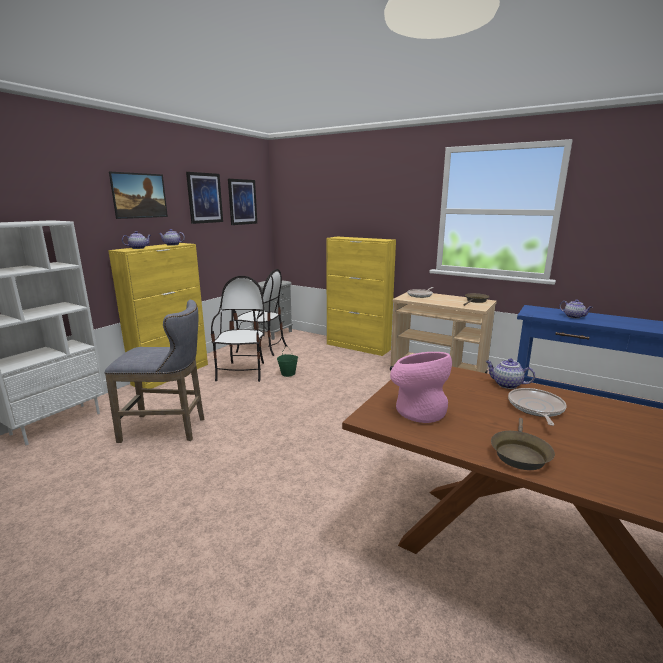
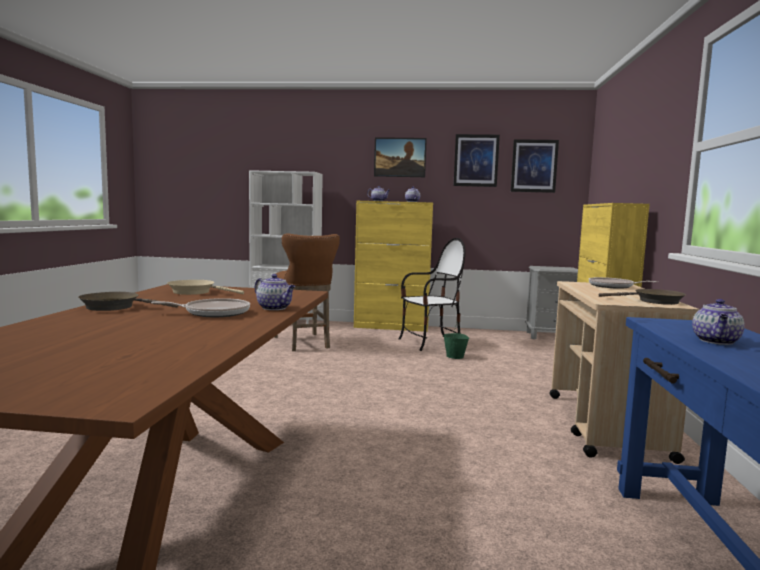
camera: 65 degrees right, 10 degrees down
grey stool [104,300,204,443] -> brown stool [274,234,340,351]
chair [233,269,287,356] -> none
pink vase [390,352,452,423] -> beige frying pan [167,280,244,295]
teapot [485,358,535,389] -> teapot turned 120 degrees clockwise [255,274,295,310]

